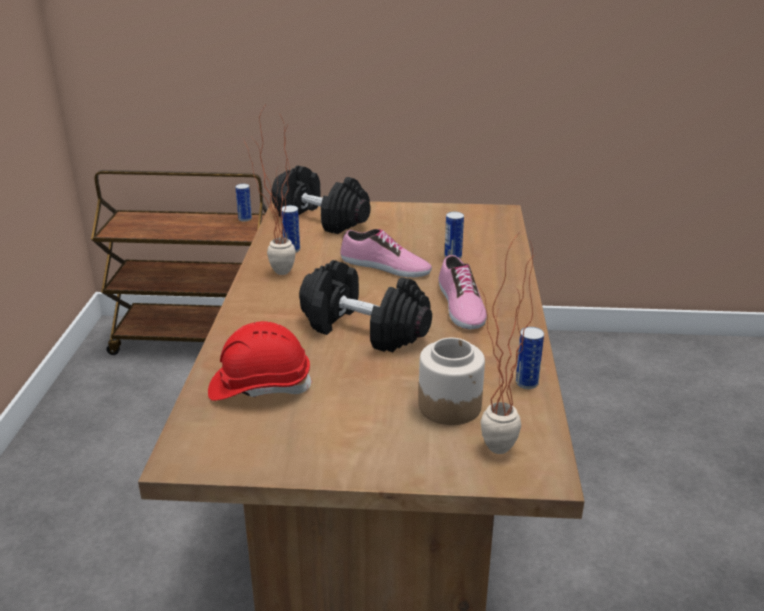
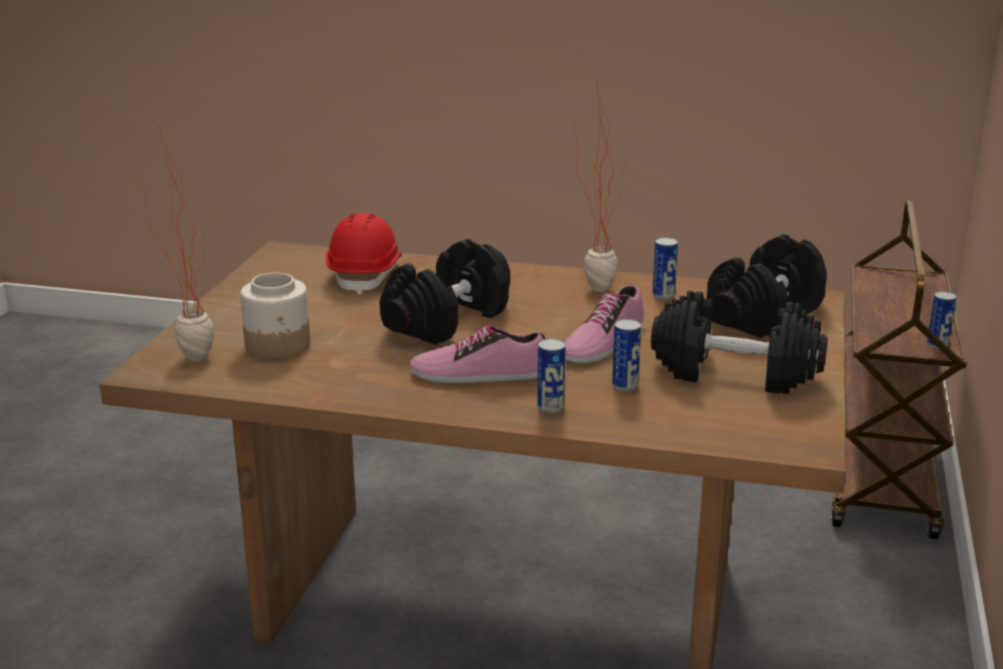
camera: 100 degrees right, 5 degrees down
can [516,327,544,389] -> can moved to [537,338,566,413]
none -> black dumbbell [651,290,828,394]

